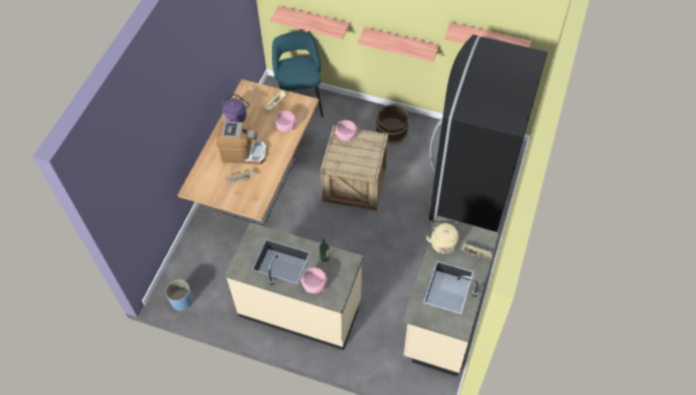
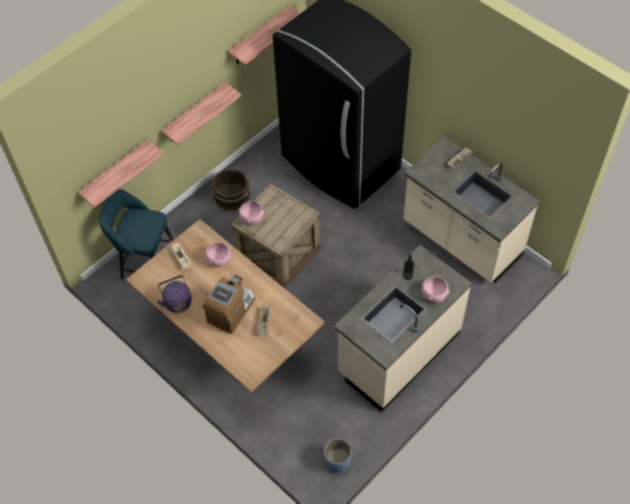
camera: 65 degrees left, 0 degrees up
beige kettle [426,220,459,254] -> none

